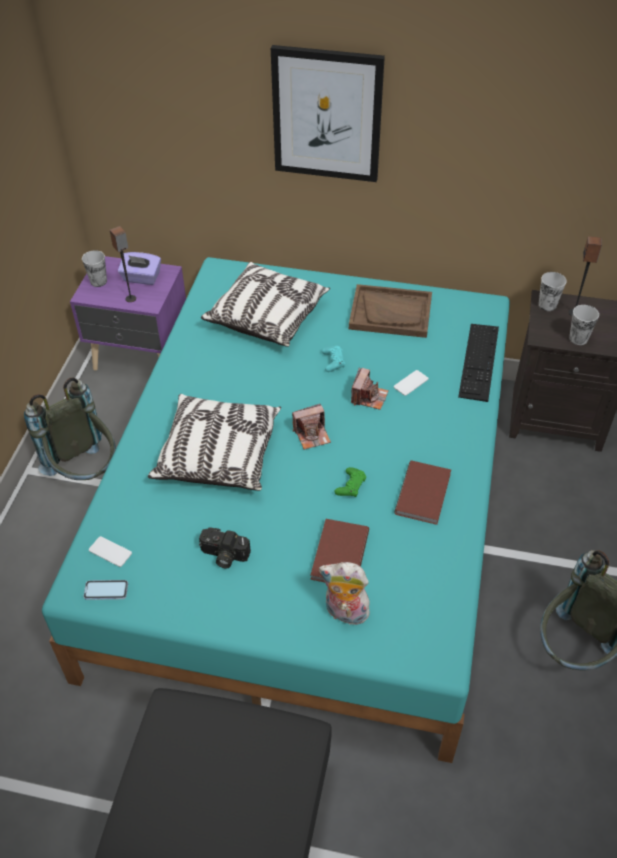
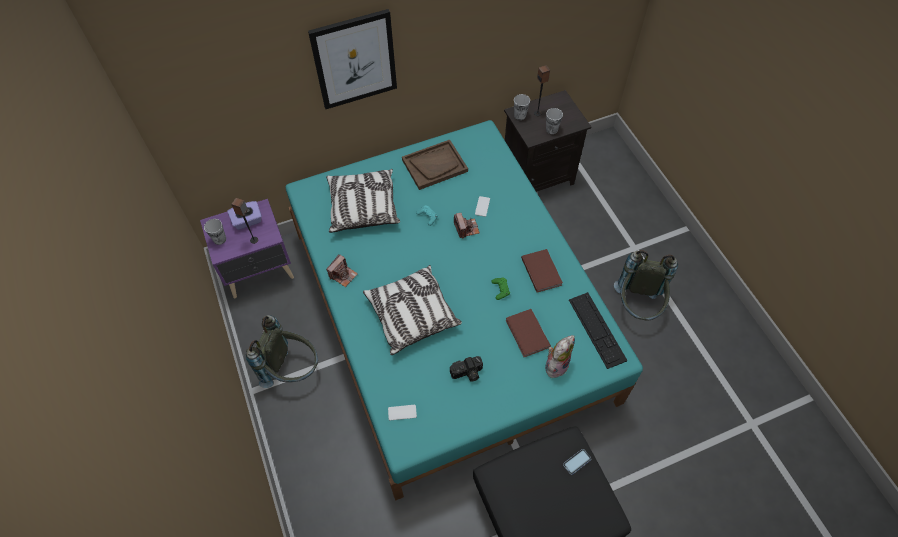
camera: 35 degrees left, 10 degrees up
phone [83,580,128,600] -> phone moved to [563,449,591,475]
camera [292,404,331,450] -> camera moved to [326,255,358,287]
plush toy [319,562,370,628] -> plush toy turned 150 degrees clockwise [545,335,575,378]
keyboard [458,324,499,402] -> keyboard moved to [569,292,628,369]

